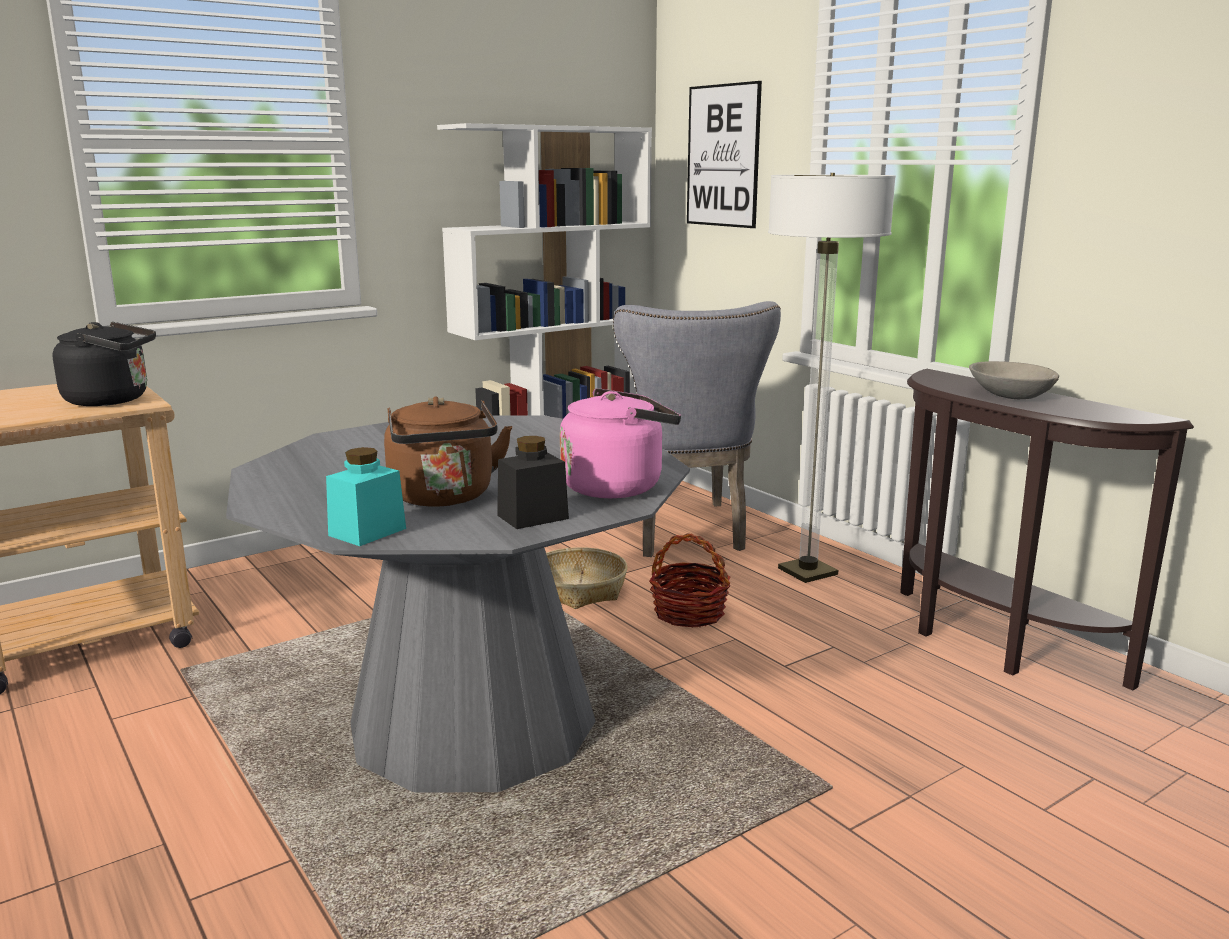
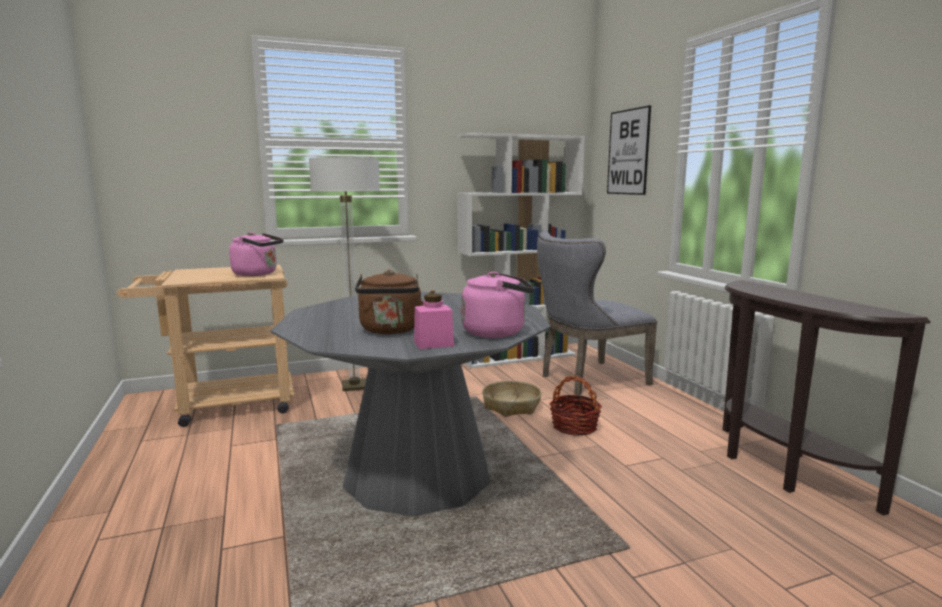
camera: 15 degrees right, 5 degrees down
black kettle [53,322,156,406] -> pink kettle [229,232,283,276]
turquoise jar [326,447,406,546] -> none
black jar [497,436,569,529] -> pink jar [414,294,454,349]
grey chair [613,301,781,557] -> grey chair turned 60 degrees clockwise [537,231,657,395]
floor lamp [768,173,896,583] -> floor lamp moved to [309,157,380,391]
grey bowl [969,361,1059,399] -> none

